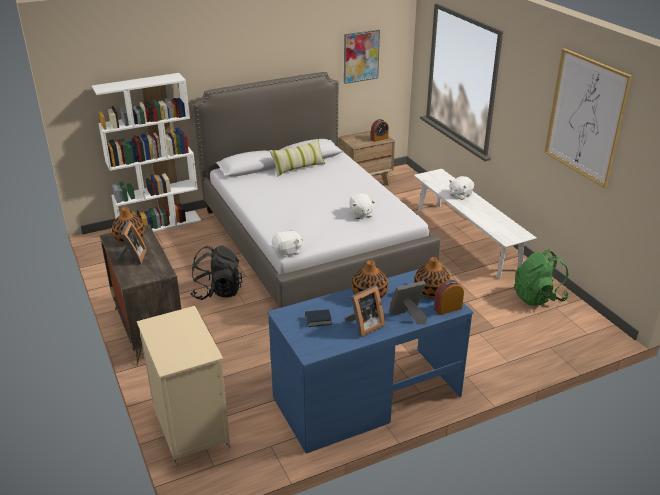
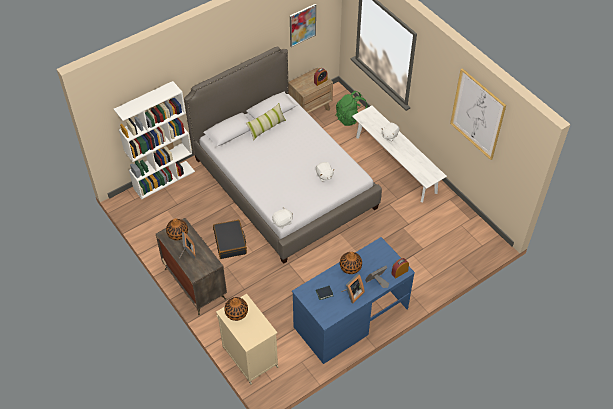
camera: 10 degrees left, 20 degrees up
black backpack [190,246,242,300] -> black suitcase [213,220,247,259]
vase [414,257,451,298] -> vase moved to [224,297,248,321]
green backpack [514,249,568,306] -> green backpack moved to [336,91,367,126]

